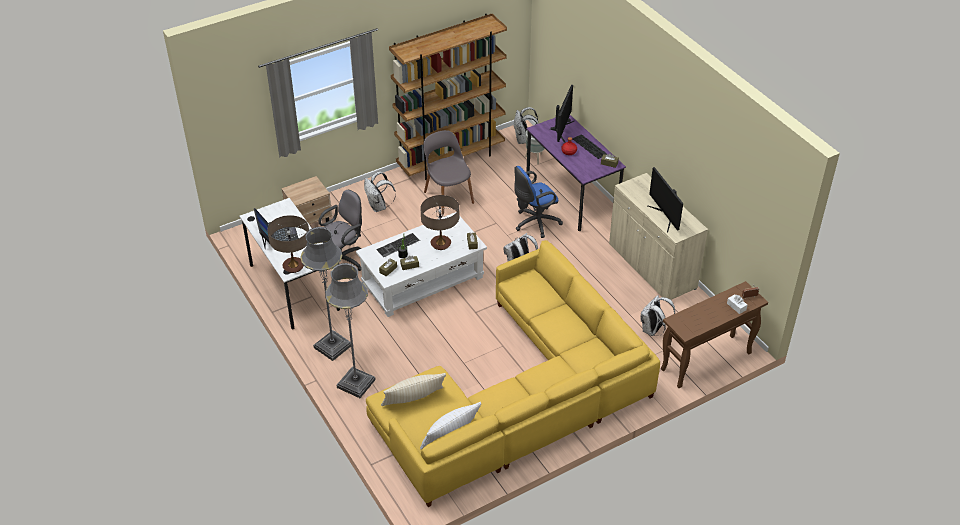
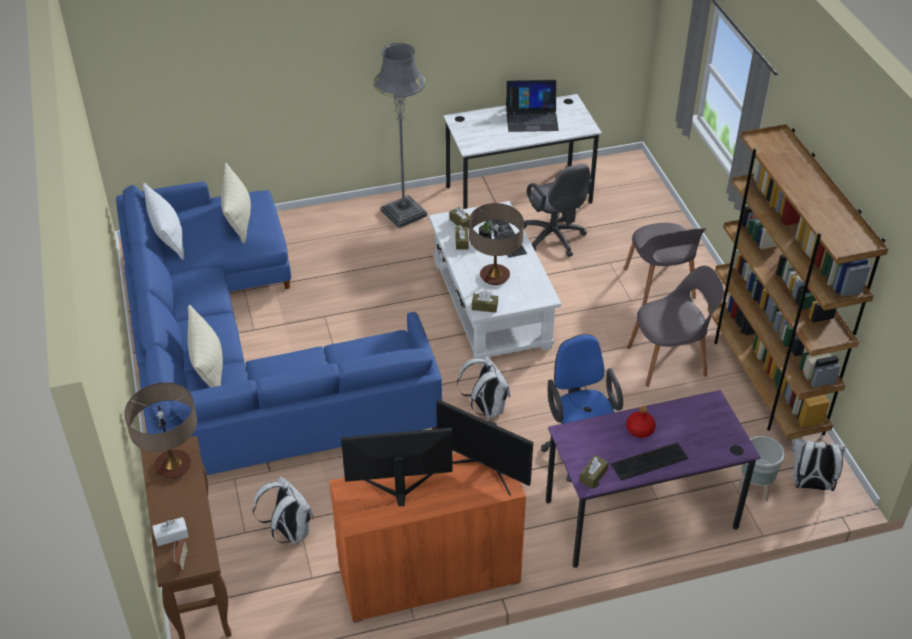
camera: 105 degrees right, 0 degrees up
table lamp [267,215,309,273] -> table lamp moved to [124,382,197,479]
beige nightstand [282,176,332,224] -> none
grey floor lamp [325,263,376,398] -> none
white backpack [364,172,396,212] -> grey chair [624,223,706,306]
yellow sofa [366,240,660,507] -> blue sofa [116,182,442,475]
monitor [550,85,574,143] -> monitor moved to [436,399,533,495]
beige cabinet [609,173,708,300] -> orange cabinet [329,453,526,623]
none -> beige pillow [188,305,223,388]

